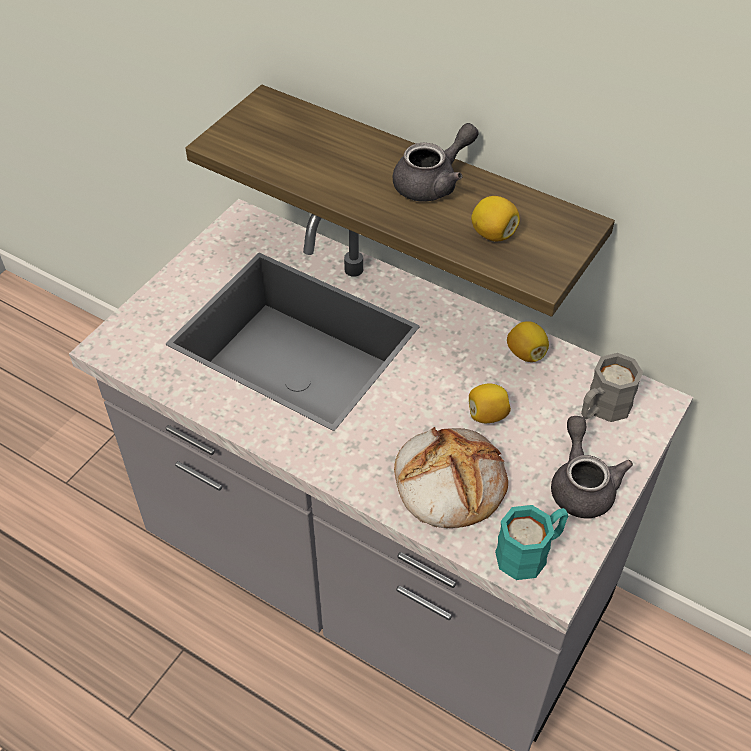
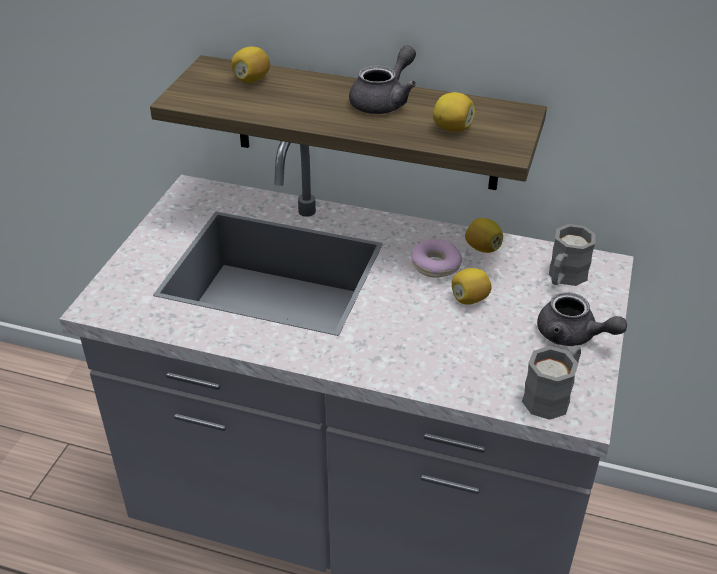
camera: 15 degrees left, 10 degrees down
bread [394,427,508,528] -> none
turquoise mug [495,505,568,580] -> grey mug [522,345,581,420]
grey teapot [551,416,633,519] -> grey teapot turned 150 degrees clockwise [537,292,627,346]
none -> lemon [231,47,270,83]
none -> donut [411,239,462,278]

